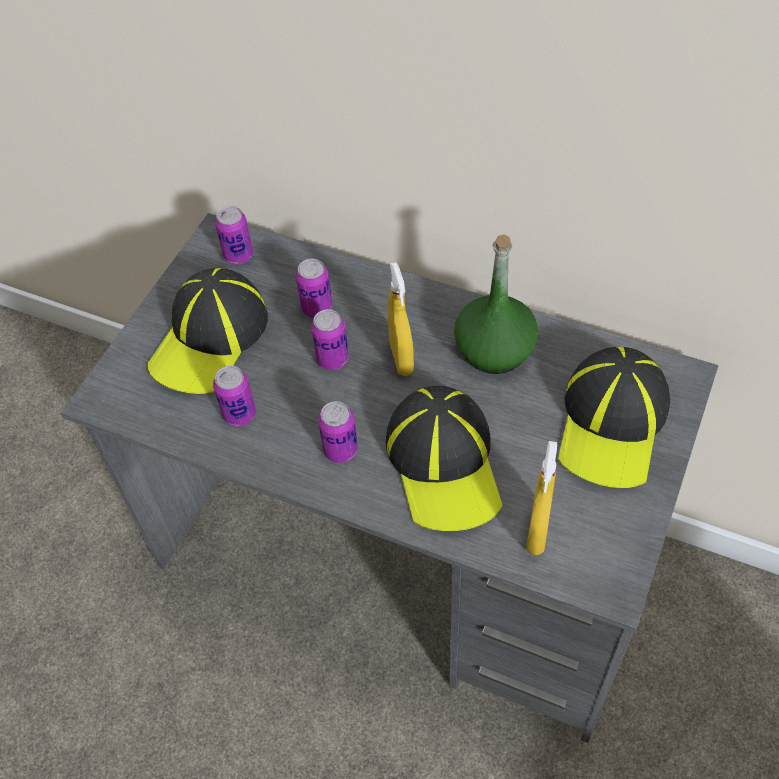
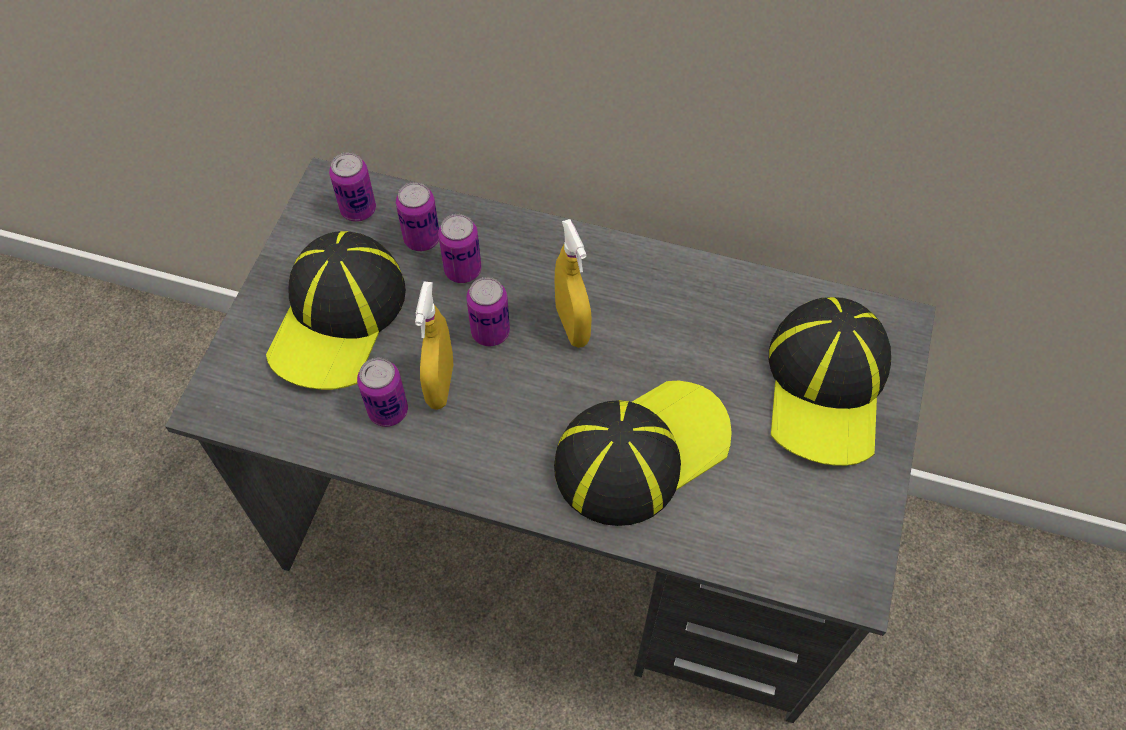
camera: 10 degrees left, 5 degrees up
can [318,401,358,463] -> can moved to [396,182,439,251]
cap [386,386,503,531] -> cap turned 105 degrees counterclockwise [554,381,732,526]
green bottle [454,234,539,374] -> none
yellow spray bottle [526,441,557,555] -> yellow spray bottle moved to [415,282,453,410]

